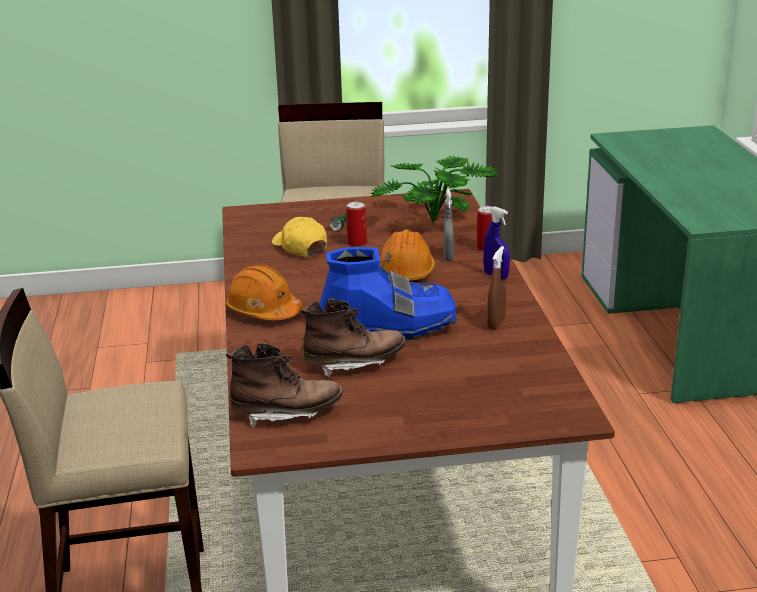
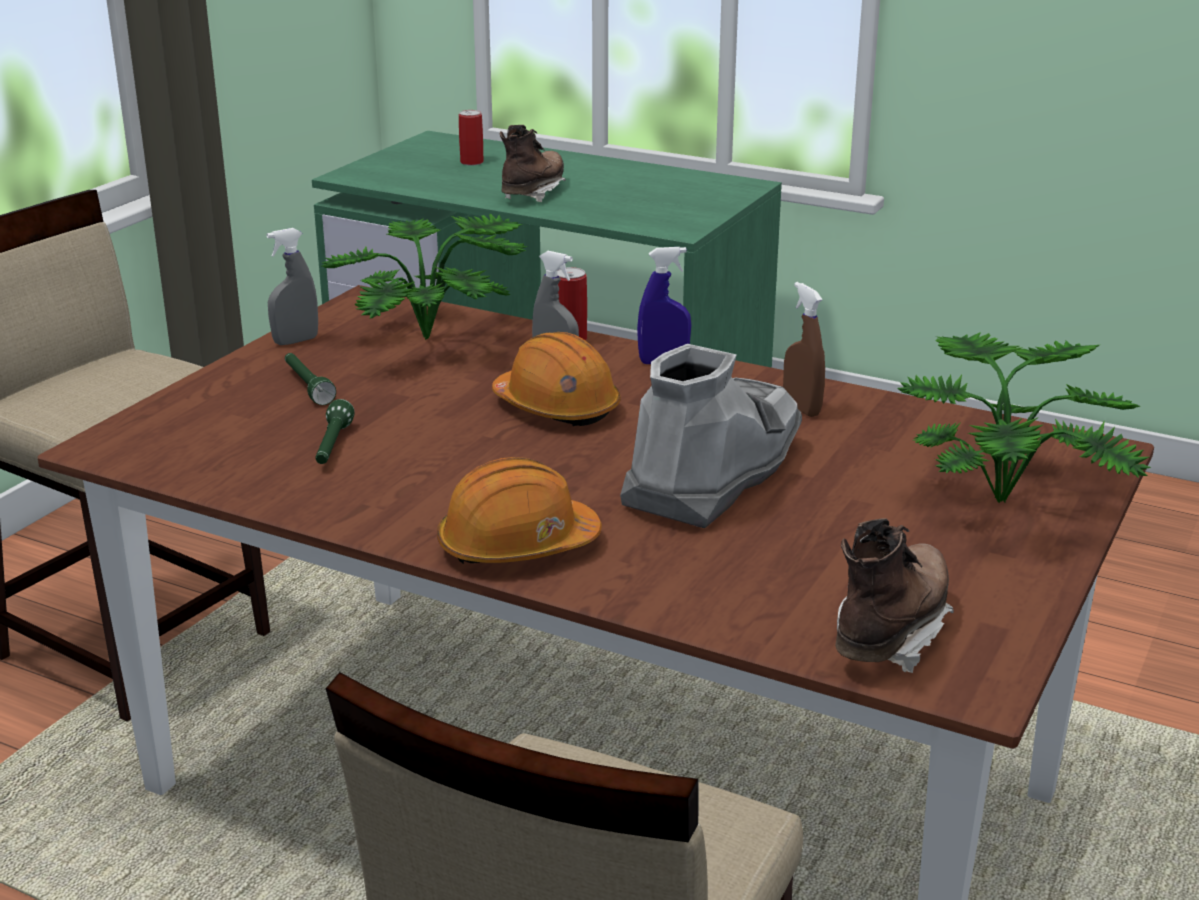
camera: 55 degrees left, 0 degrees up
yellow cap [272,217,327,257] -> green flashlight [315,399,355,464]
brown boot [301,298,406,377] -> brown boot moved to [500,125,566,202]
blue boot [319,247,457,340] -> grey boot [620,344,802,528]
can [346,202,367,247] -> can moved to [459,110,484,166]
none -> grey spray bottle [266,228,318,345]
none -> potted plant [897,332,1151,503]

